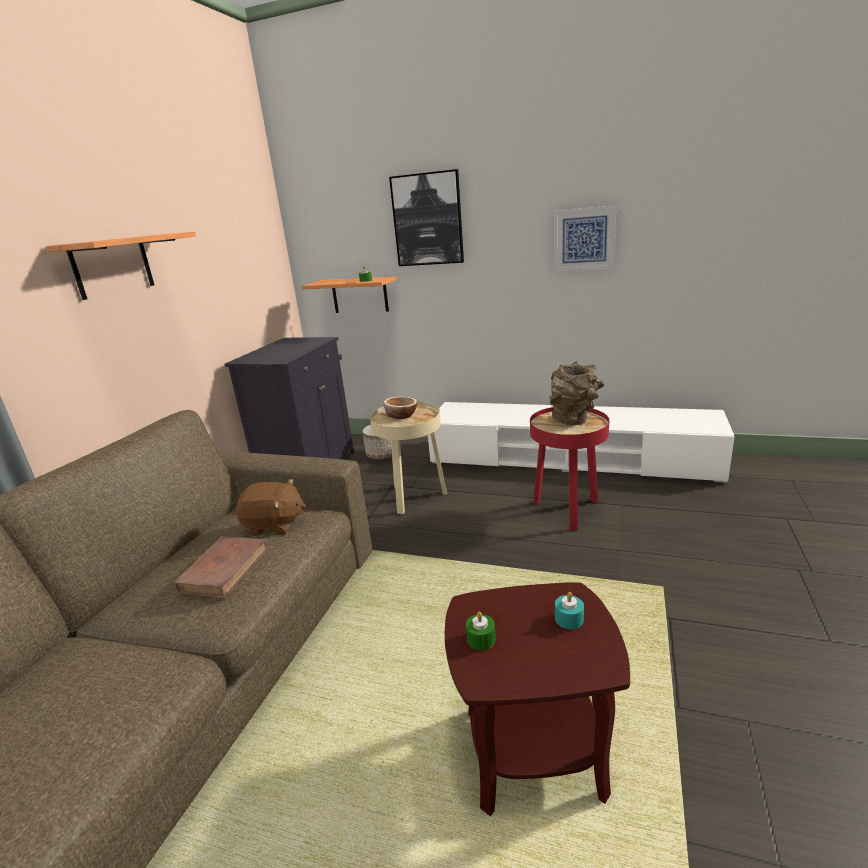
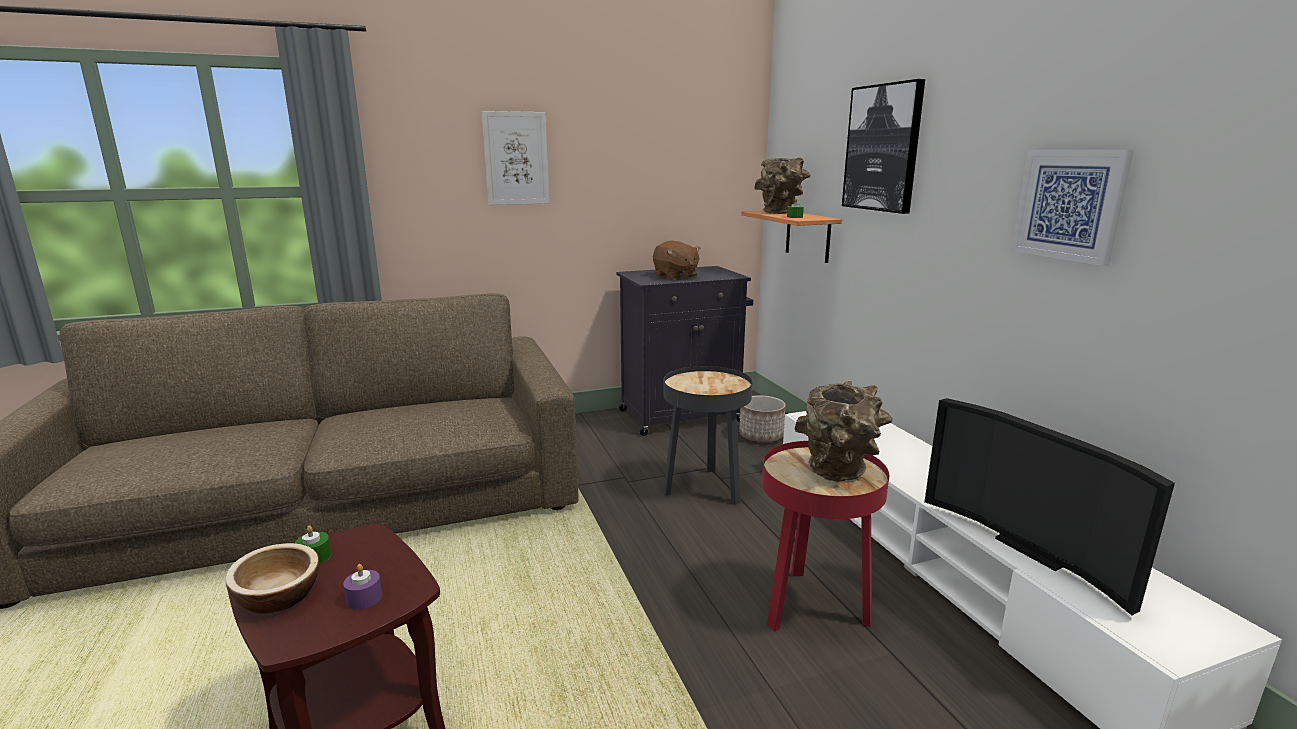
camera: 50 degrees right, 5 degrees down
shelf [45,232,196,300] -> picture [482,111,549,205]
brown book [173,536,269,598] -> none
brown plush toy [236,479,306,536] -> brown plush toy moved to [653,241,701,280]
beige side table [370,401,447,514] -> black side table [663,366,753,505]
bowl [383,396,417,419] -> bowl moved to [225,543,319,614]
turquoise candle [555,592,584,629] -> purple candle [343,564,382,610]
none -> brown vase [754,157,811,214]
none -> television [924,398,1175,616]

